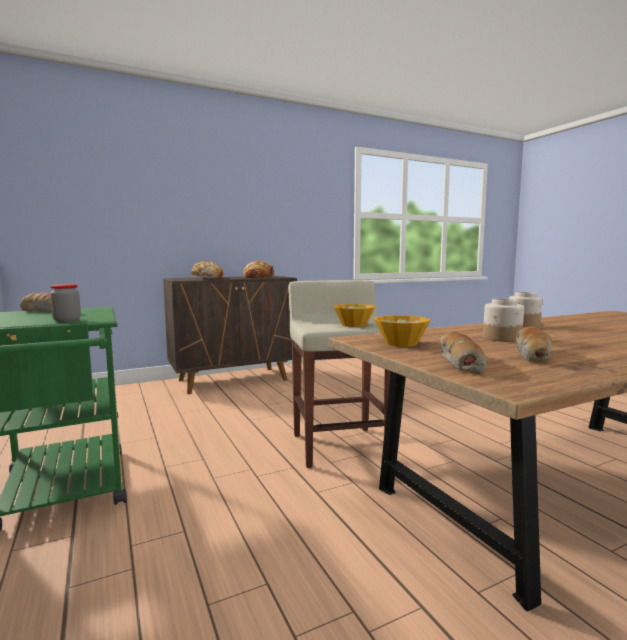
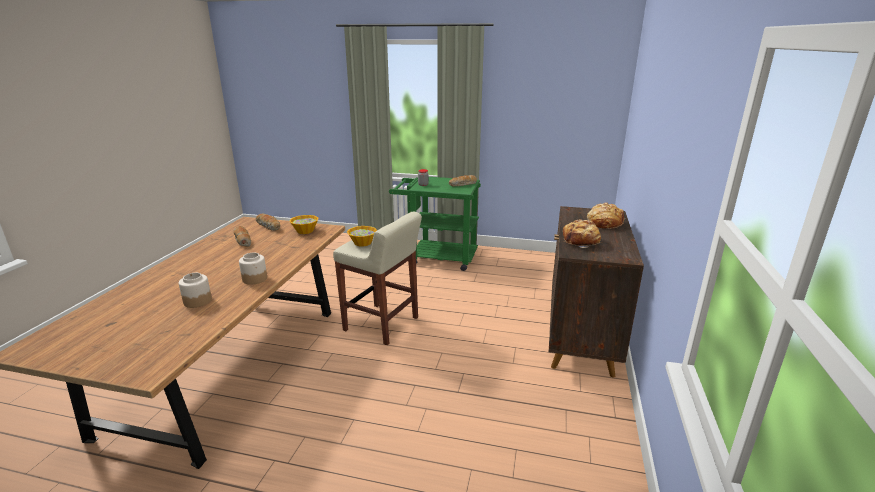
camera: 130 degrees right, 15 degrees up
jar [483,299,524,342] -> jar moved to [179,273,212,308]

